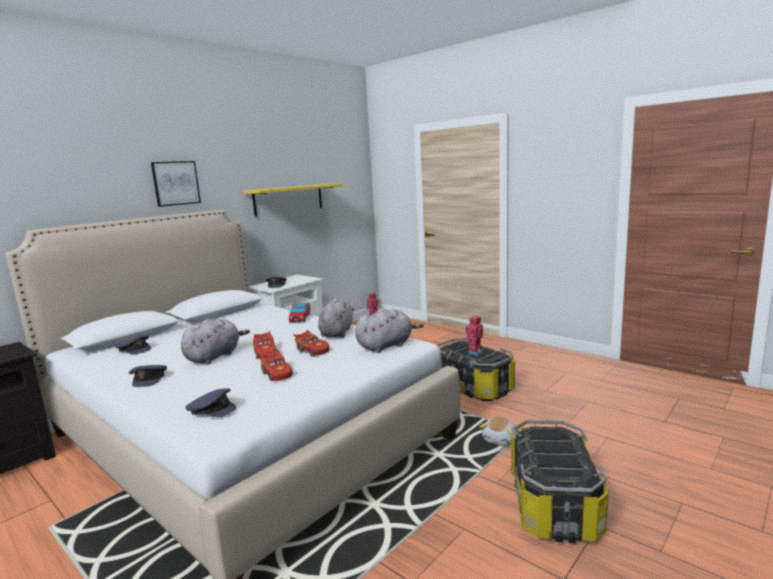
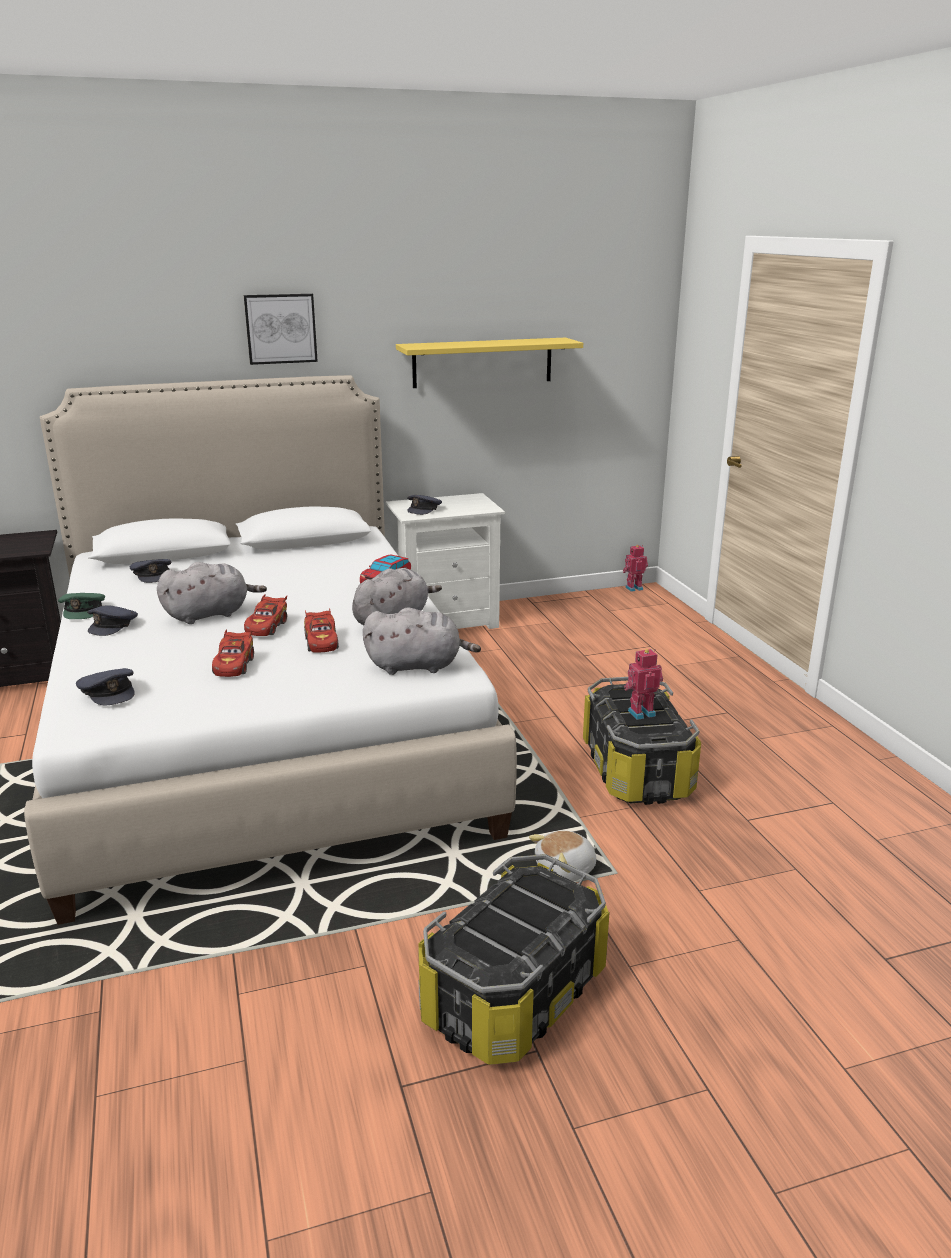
camera: 30 degrees right, 10 degrees up
none -> green cap [58,593,105,619]

